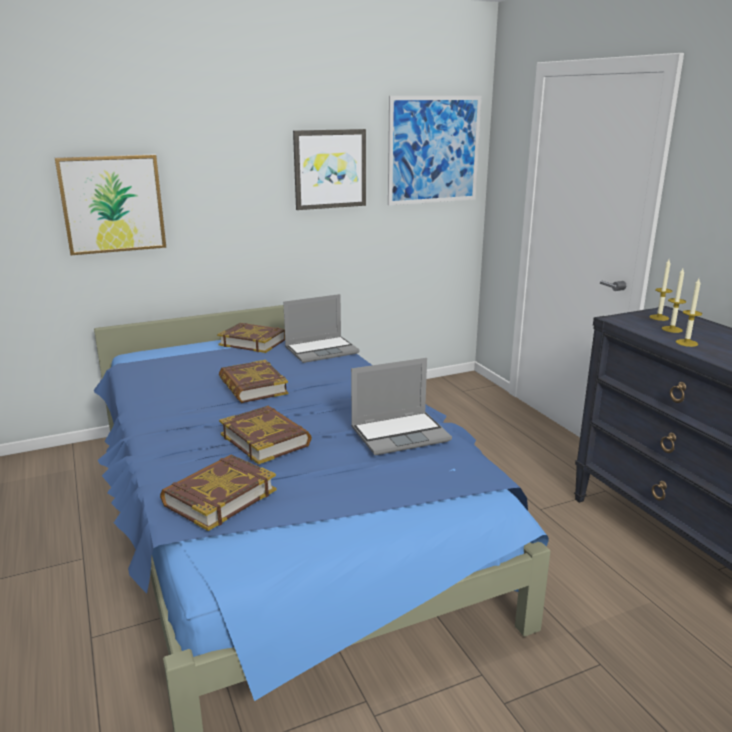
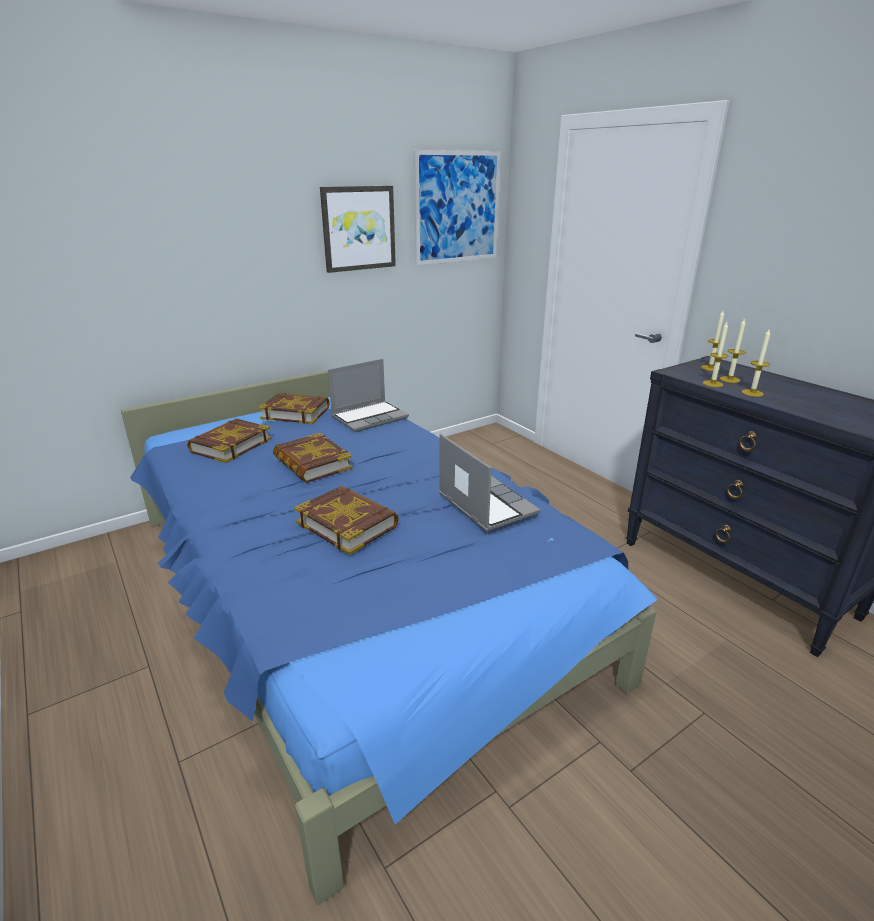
camera: 10 degrees left, 5 degrees up
picture [55,155,166,255] -> none
book [160,455,277,531] -> book moved to [187,419,272,463]
laptop [351,358,452,455] -> laptop turned 90 degrees counterclockwise [439,433,541,532]
none -> candle [703,322,729,387]

